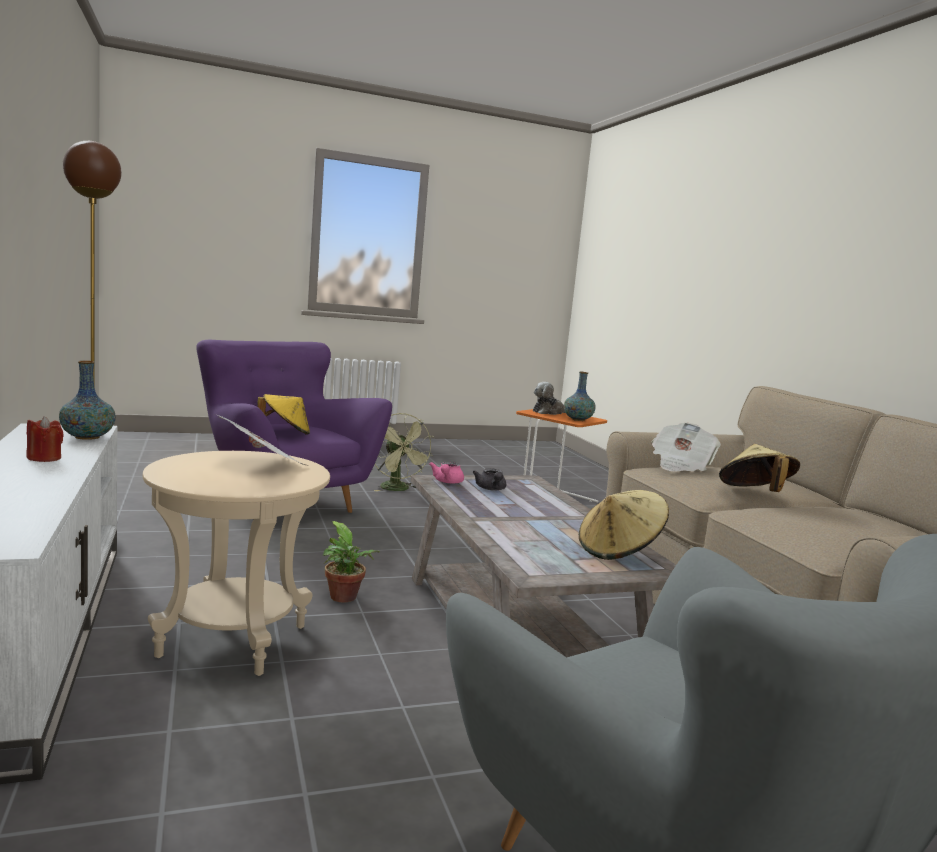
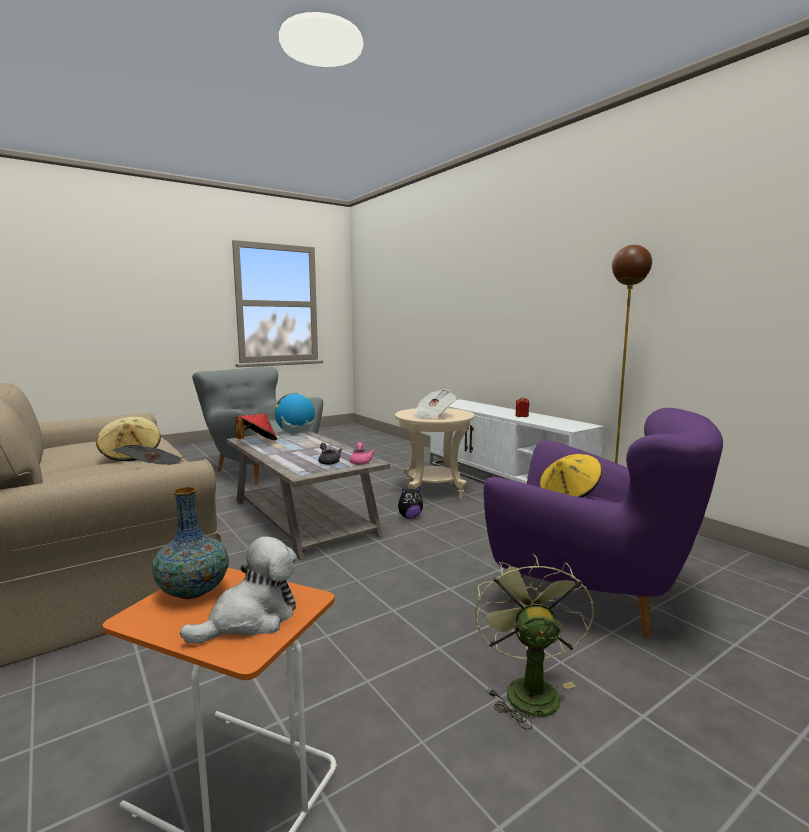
camera: 165 degrees right, 0 degrees up
vase [59,361,116,440] -> none
potted plant [323,521,380,603] -> plush toy [398,486,423,519]
green fan [374,413,434,491] -> green fan turned 45 degrees clockwise [475,554,594,730]
beige hat [579,490,669,560] -> red hat [235,414,277,440]
none -> globe [274,393,315,434]

